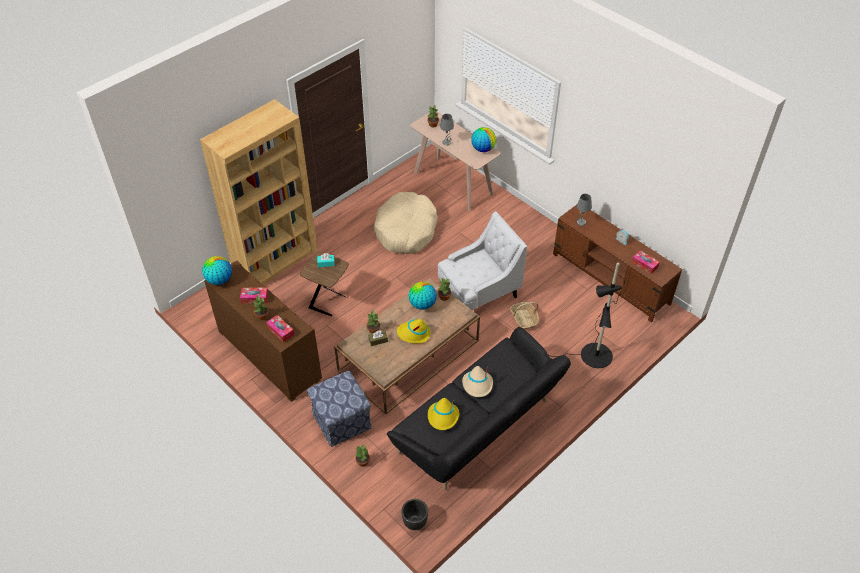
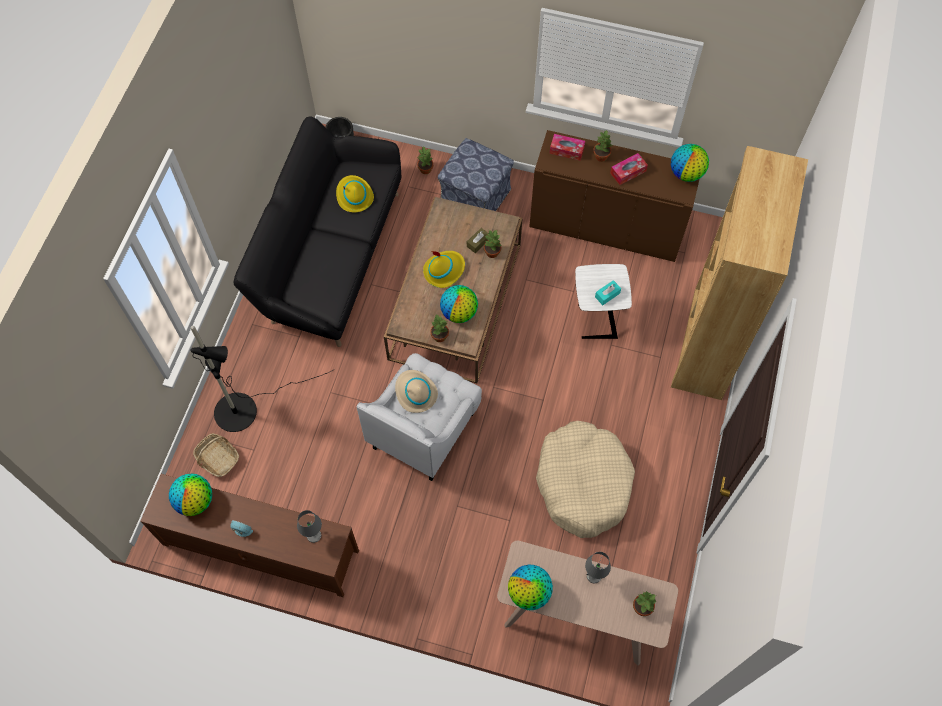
camera: 150 degrees right, 15 degrees up
brown side table [300,252,349,316] -> white side table [575,264,632,339]
beige hat [462,366,493,397] -> beige hat moved to [395,370,438,413]
basket [510,302,539,329] -> basket moved to [193,433,239,477]
tissue box [632,250,660,274] -> globe [169,474,212,516]

